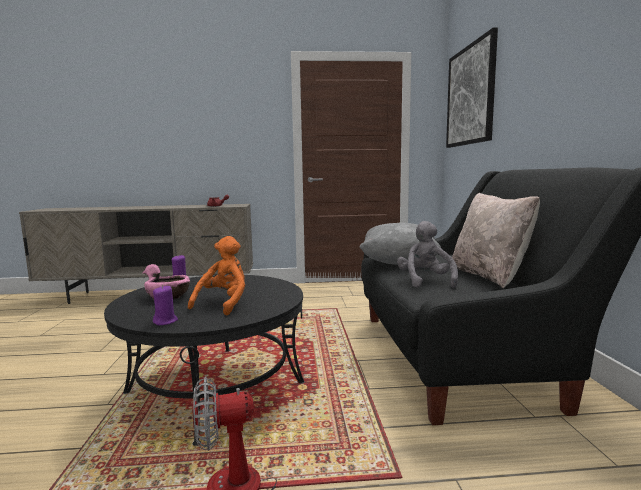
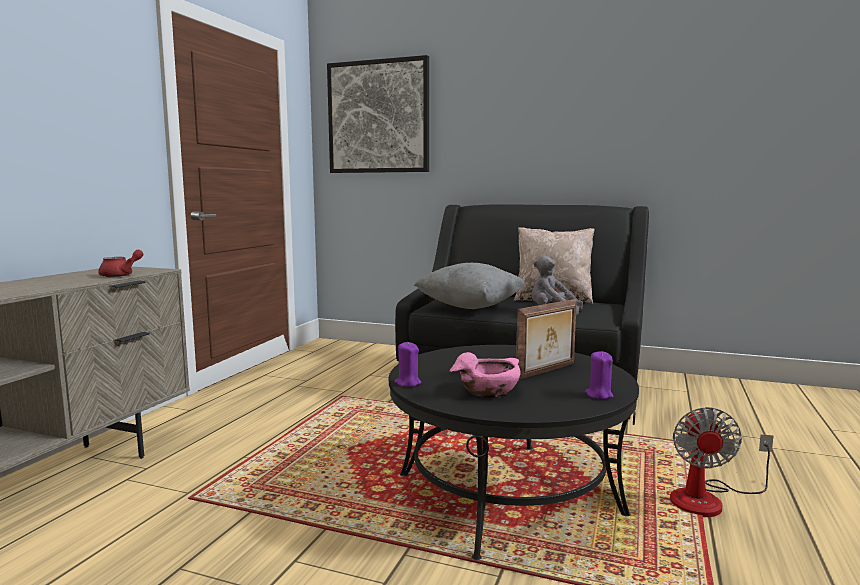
camera: 65 degrees left, 0 degrees up
orange plush toy [188,236,245,315] -> picture frame [516,299,577,380]

